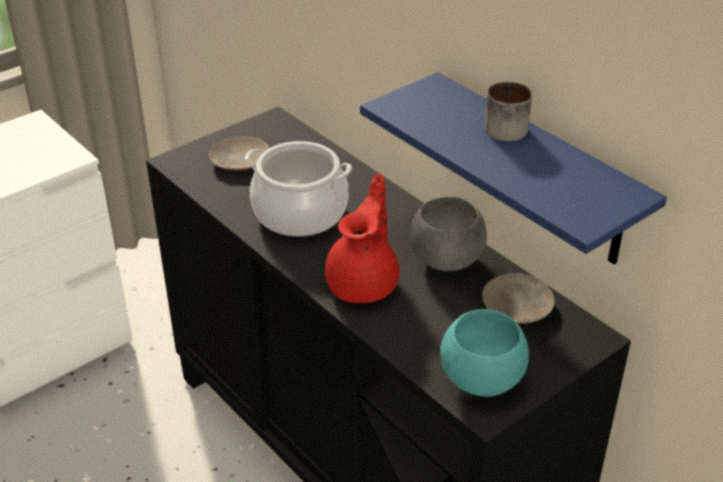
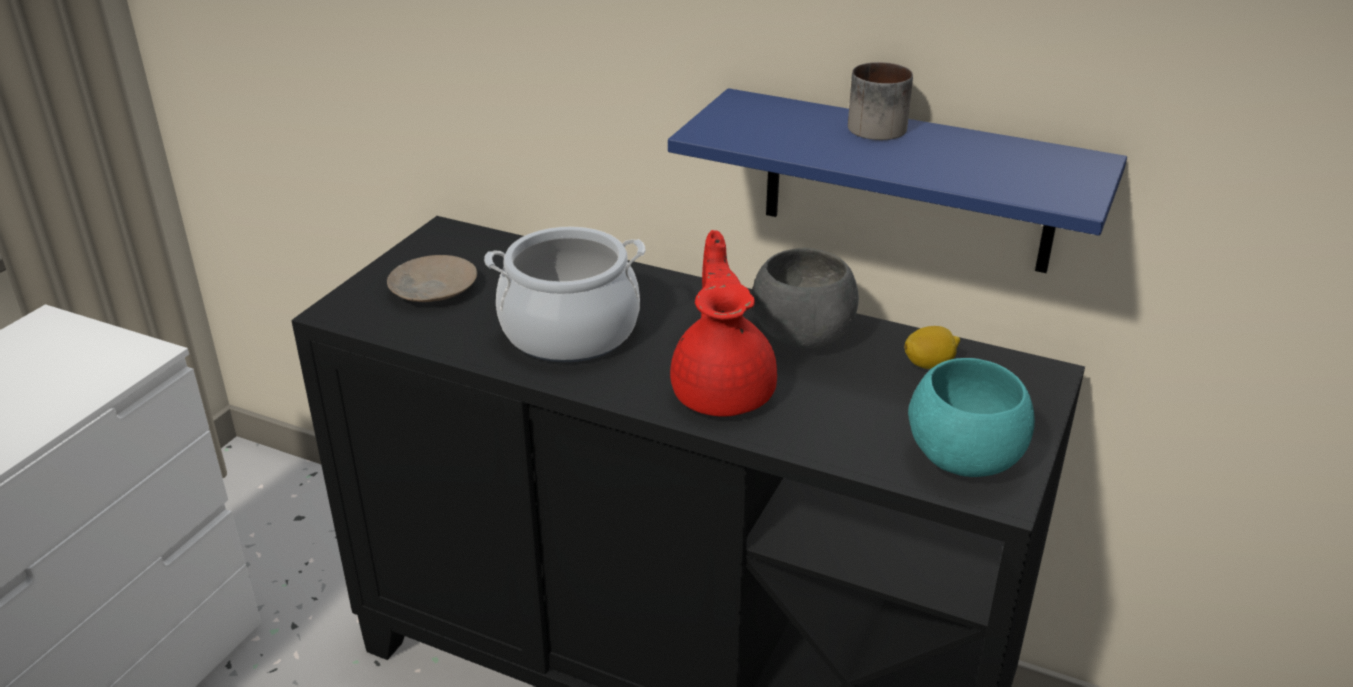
camera: 25 degrees left, 5 degrees down
beige plate [482,273,555,324] -> lemon [904,326,960,369]

